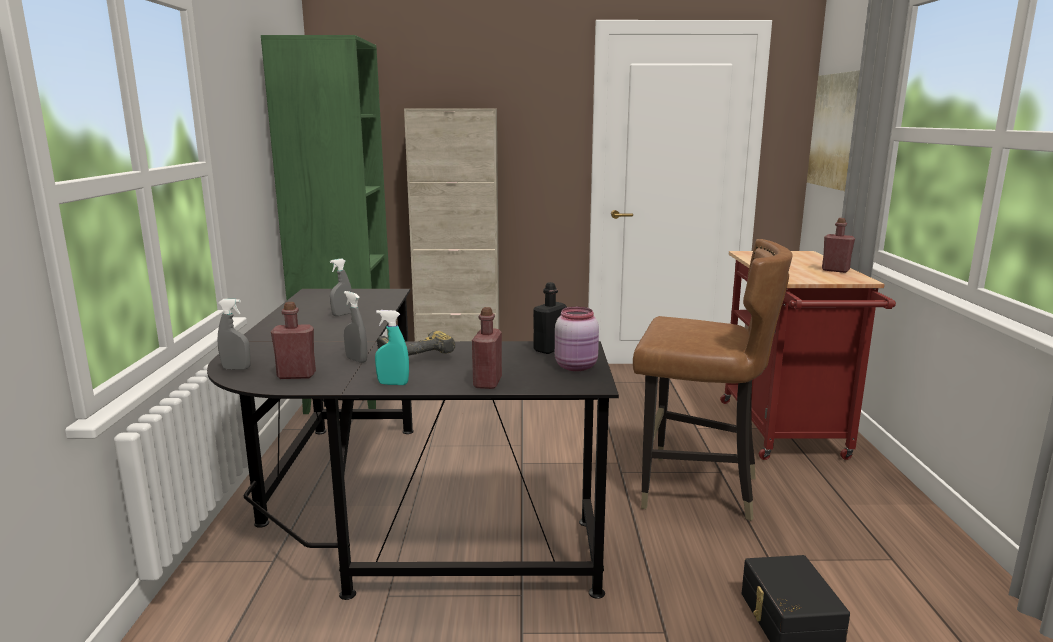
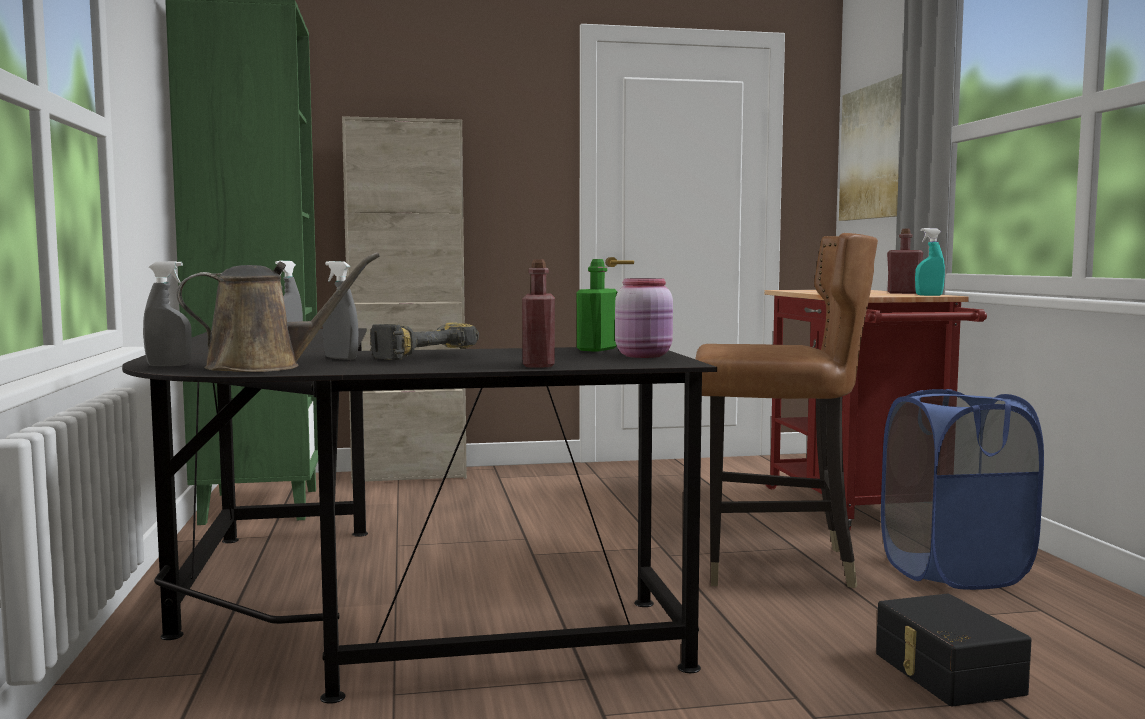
camera: 10 degrees left, 10 degrees down
red bottle [271,302,316,379] -> brown watering can [177,253,380,372]
turquoise spray bottle [375,310,409,385] -> turquoise spray bottle moved to [915,228,945,296]
black bottle [533,282,567,354] -> green bottle [577,259,618,352]
none -> blue laundry basket [881,389,1044,590]

